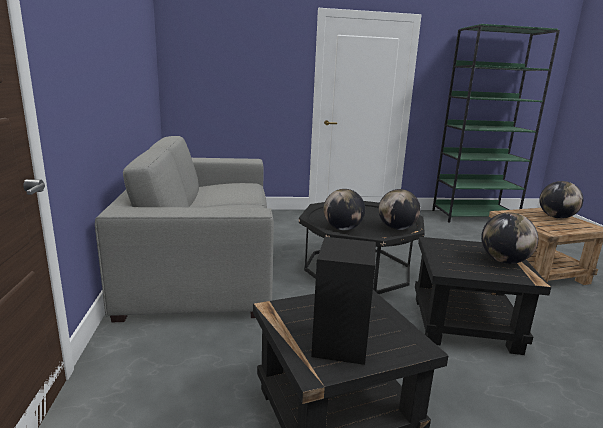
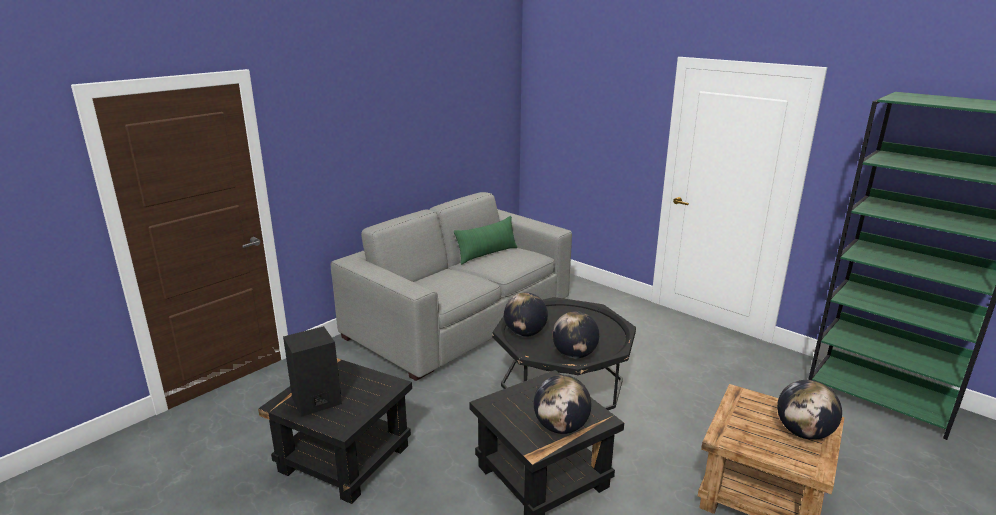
camera: 50 degrees right, 5 degrees up
none -> green pillow [454,216,517,265]

